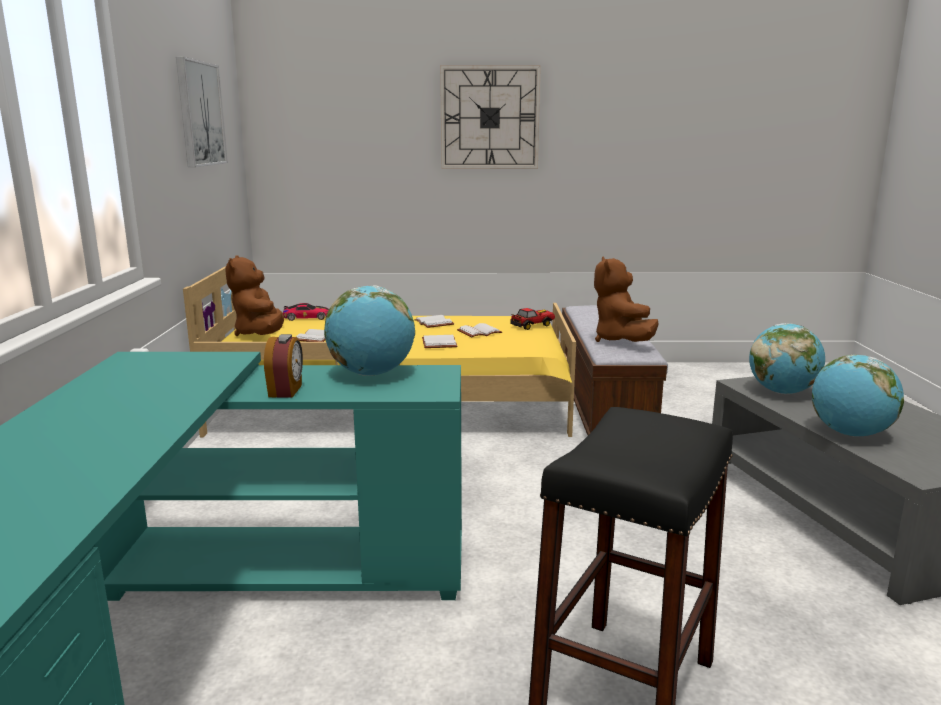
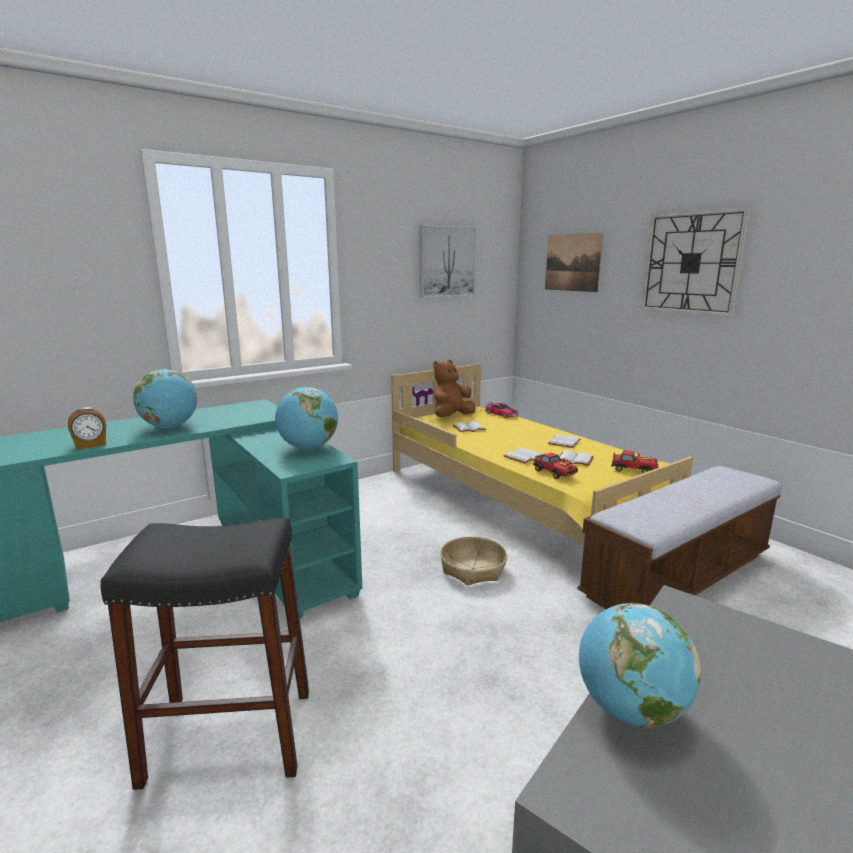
camera: 55 degrees right, 0 degrees up
alarm clock [264,334,303,398] -> alarm clock moved to [68,407,106,450]
brown plush toy [594,256,658,342] -> none
globe [749,323,825,394] -> globe moved to [133,369,197,428]
none -> basket [440,537,507,586]
none -> toy car [533,453,578,479]
none -> picture [545,233,603,292]

